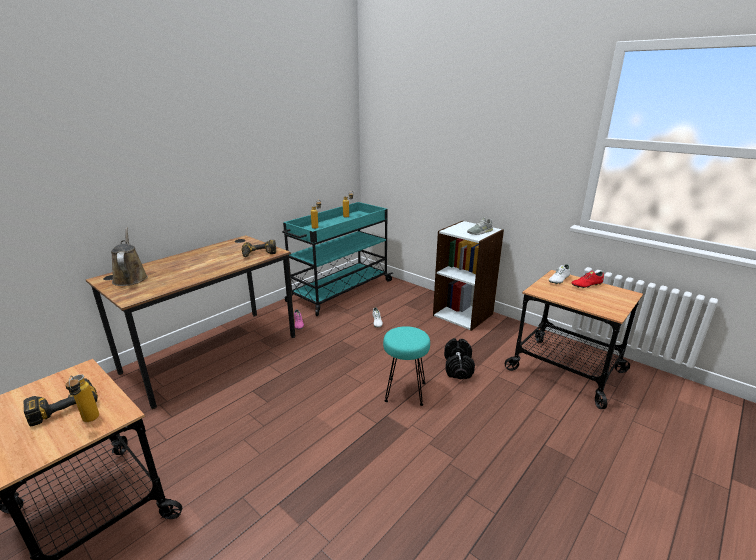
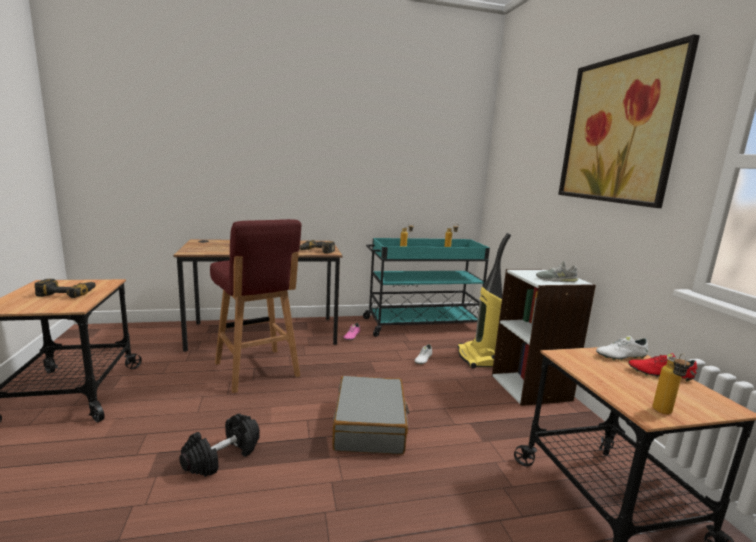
camera: 35 degrees right, 10 degrees down
bottle [65,374,99,422] -> bottle moved to [652,353,690,415]
brown watering can [111,228,148,286] -> none
turquoise stool [383,326,430,406] -> grey suitcase [332,376,409,455]
black dumbbell [444,338,475,379] -> black dumbbell moved to [179,413,260,477]
none -> red stool [210,219,302,393]
none -> vacuum cleaner [457,233,511,369]
none -> picture [558,34,700,208]

